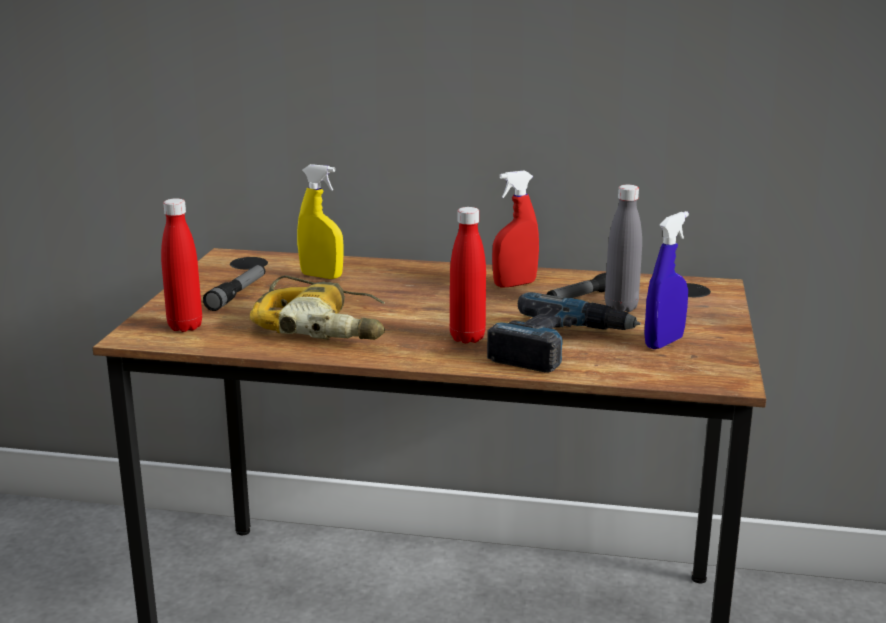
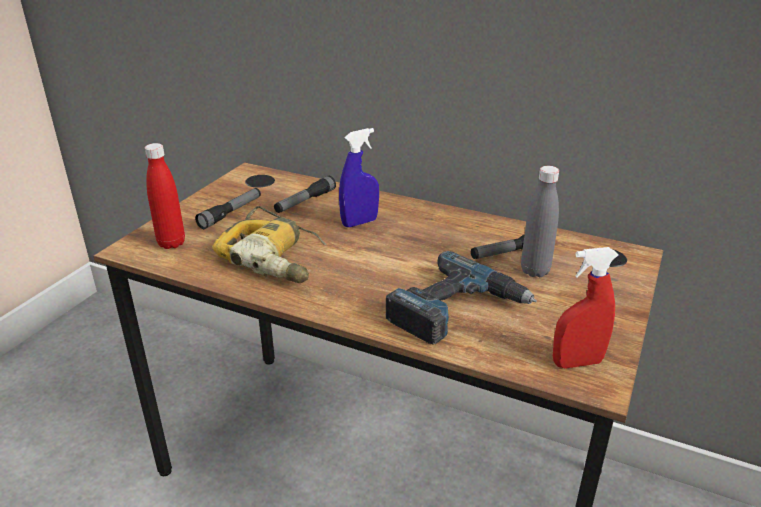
camera: 15 degrees right, 10 degrees up
yellow spray bottle [297,164,344,279] -> flashlight [274,176,336,213]
red bottle [450,207,486,343] -> none
red spray bottle [492,171,539,288] -> red spray bottle moved to [553,247,619,369]
blue spray bottle [644,211,689,349] -> blue spray bottle moved to [339,128,379,227]

